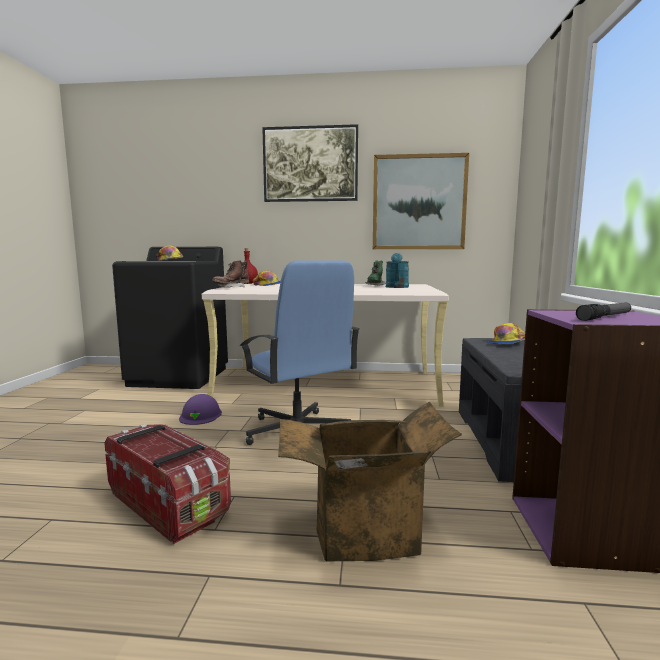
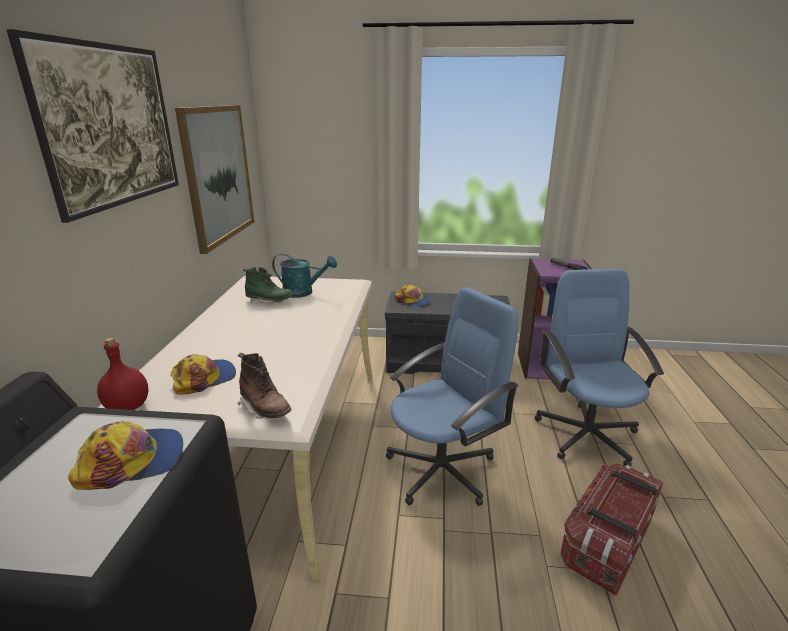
camera: 90 degrees left, 15 degrees up
purple hard hat [179,394,222,425] -> none
cardboard box [278,401,462,561] -> blue office chair [534,268,664,466]

